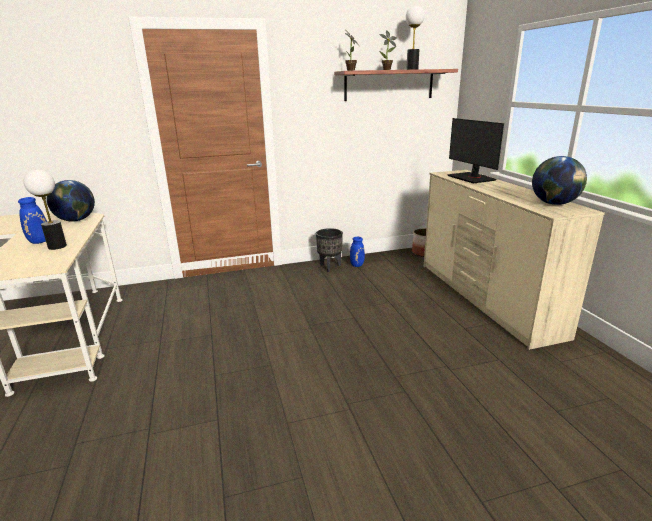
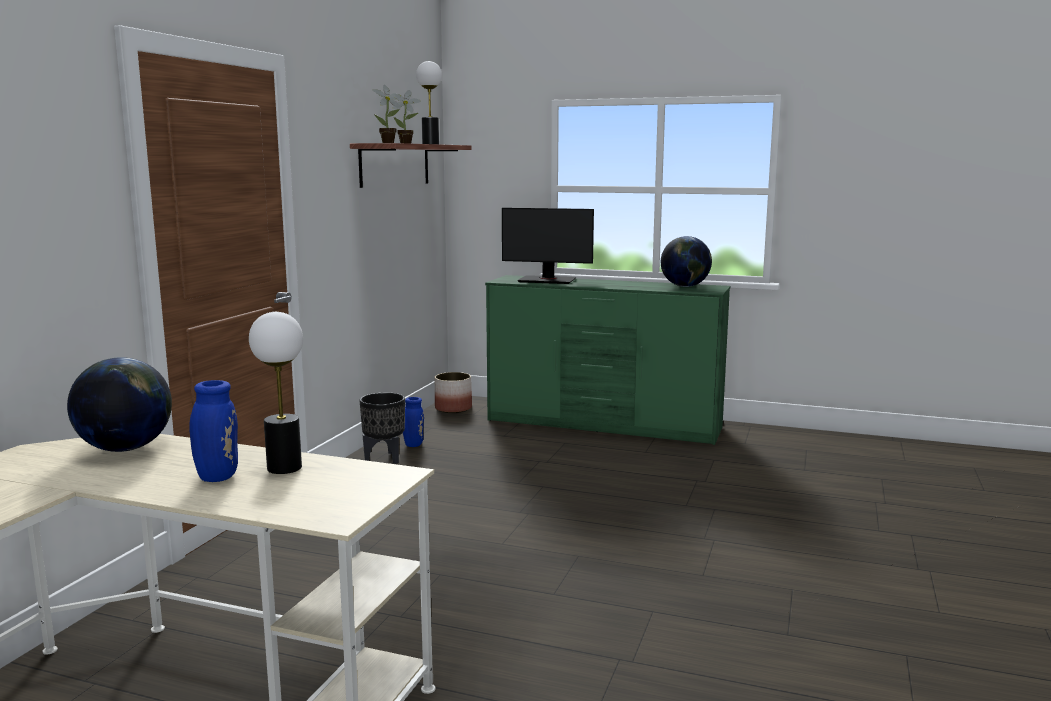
camera: 55 degrees left, 10 degrees down
beige dresser [424,170,605,350] -> green dresser [485,275,730,445]

